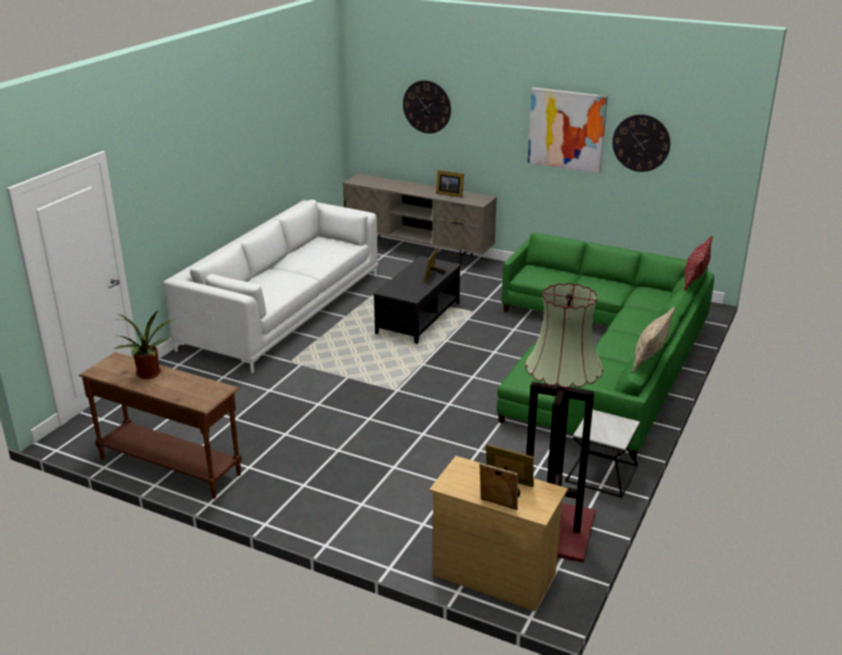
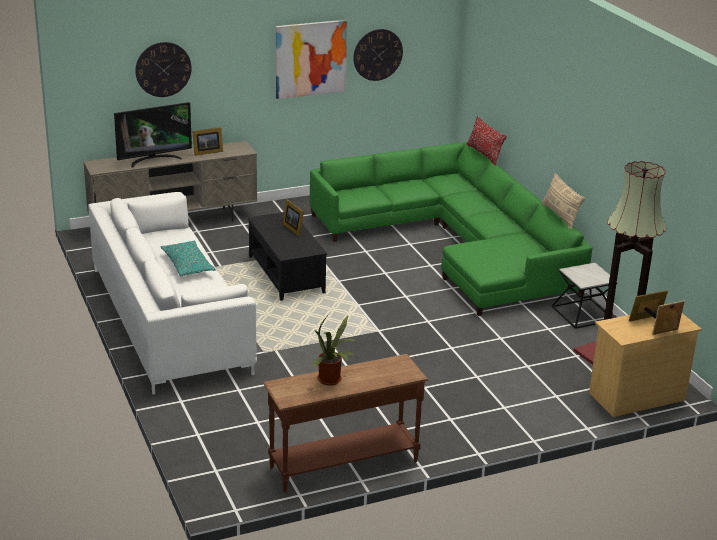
camera: 50 degrees left, 0 degrees up
none -> television [114,102,192,167]
none -> turquoise pillow [160,240,216,276]

